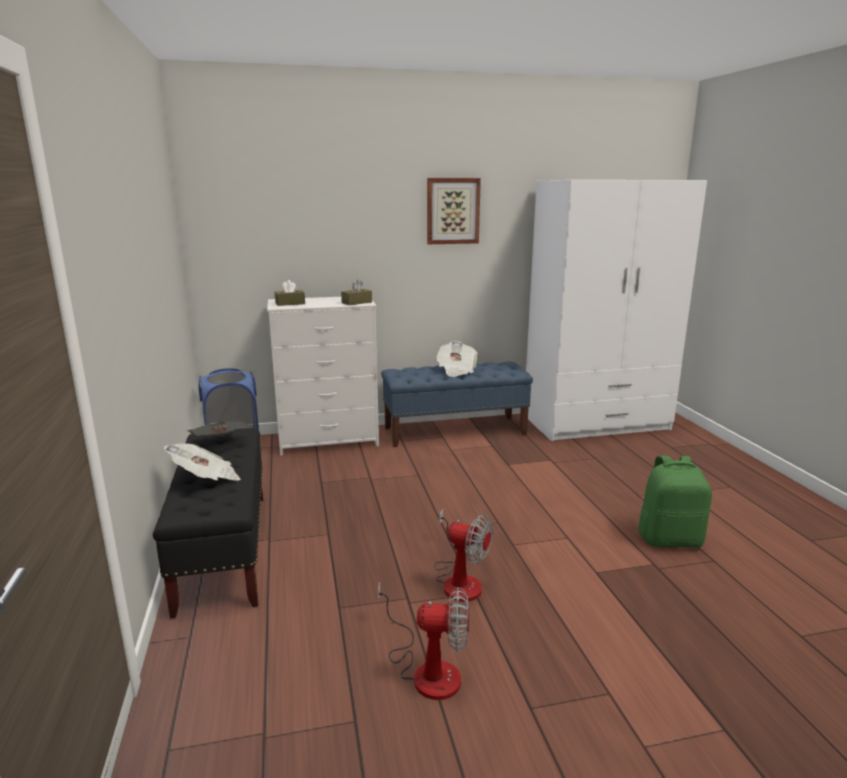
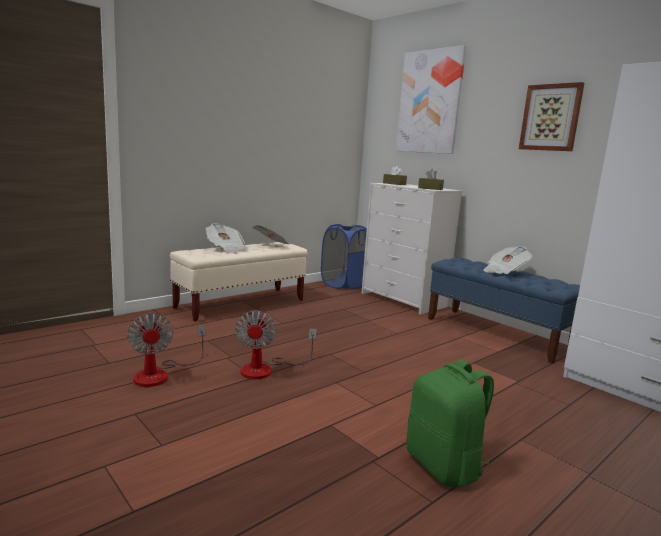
camera: 60 degrees right, 5 degrees down
black bench [153,428,263,618] -> beige bench [170,242,308,322]
none -> picture [396,45,466,154]

